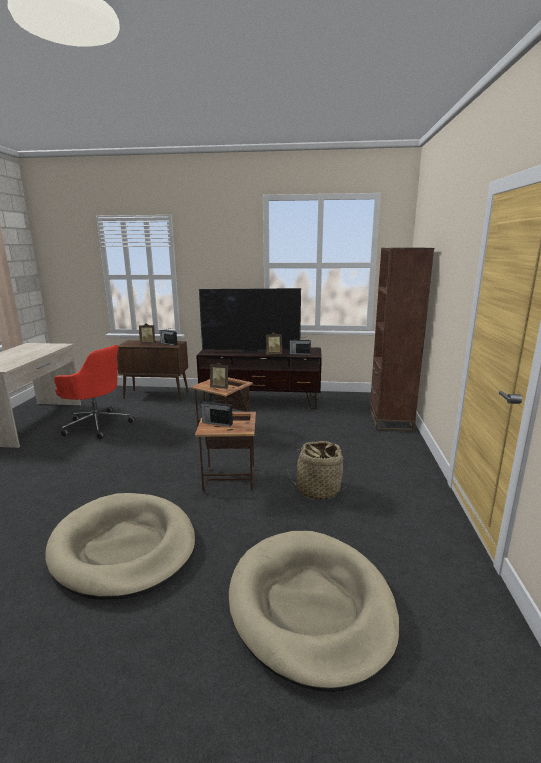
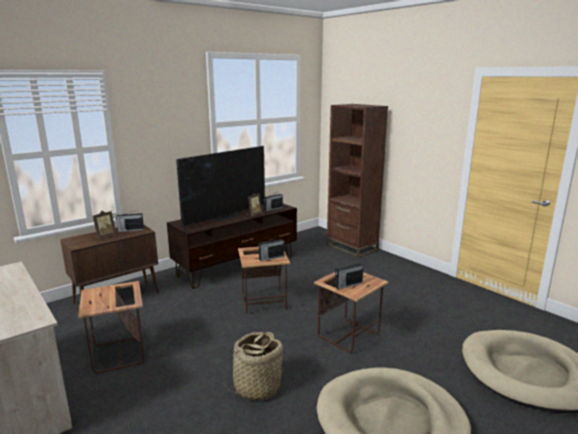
camera: 45 degrees left, 0 degrees up
red office chair [54,345,135,439] -> side table [78,281,144,373]
picture frame [210,362,229,389] -> radio [258,236,284,261]
basket [287,441,347,500] -> basket moved to [222,332,283,400]

